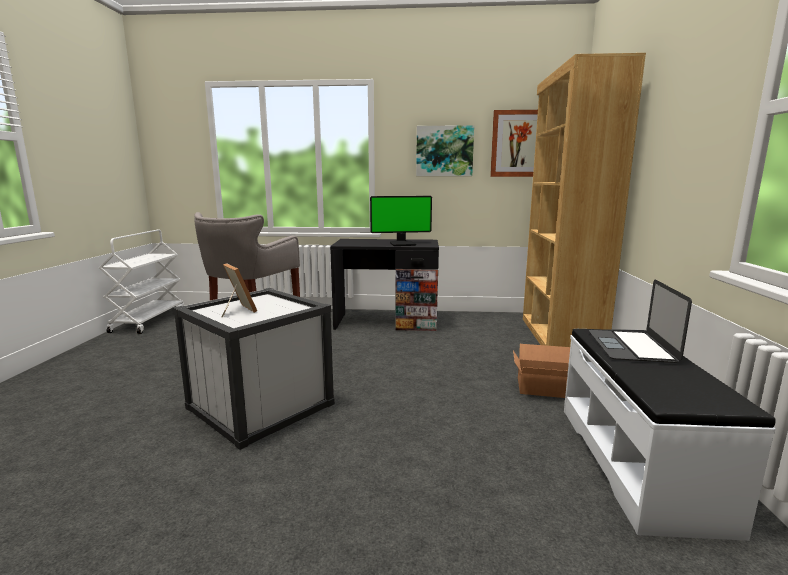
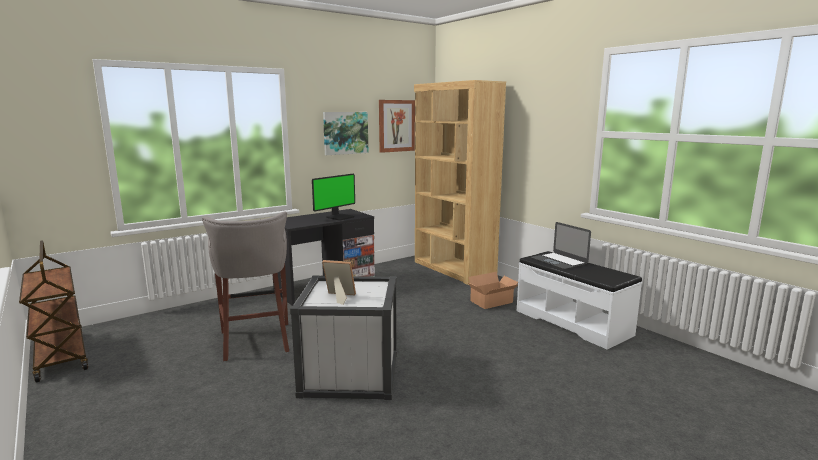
camera: 40 degrees left, 0 degrees up
white cart [99,230,184,334] -> brown cart [19,240,88,383]

